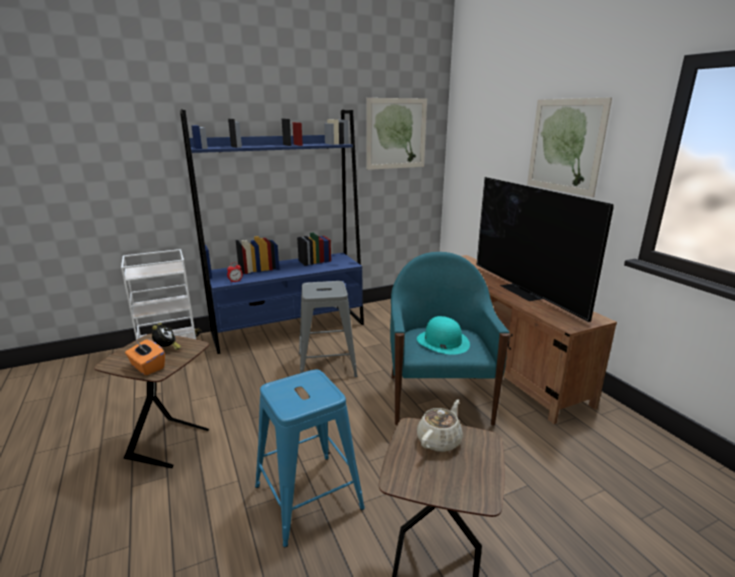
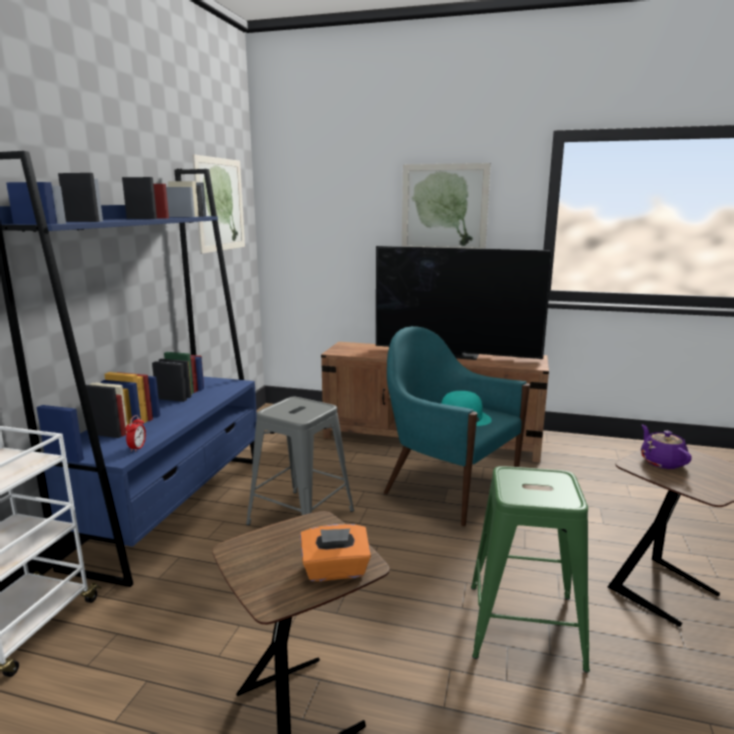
camera: 50 degrees left, 5 degrees down
alarm clock [152,323,181,350] -> none
blue stool [255,369,365,547] -> green stool [471,466,590,673]
beige teapot [417,399,463,452] -> purple teapot [641,425,692,469]

